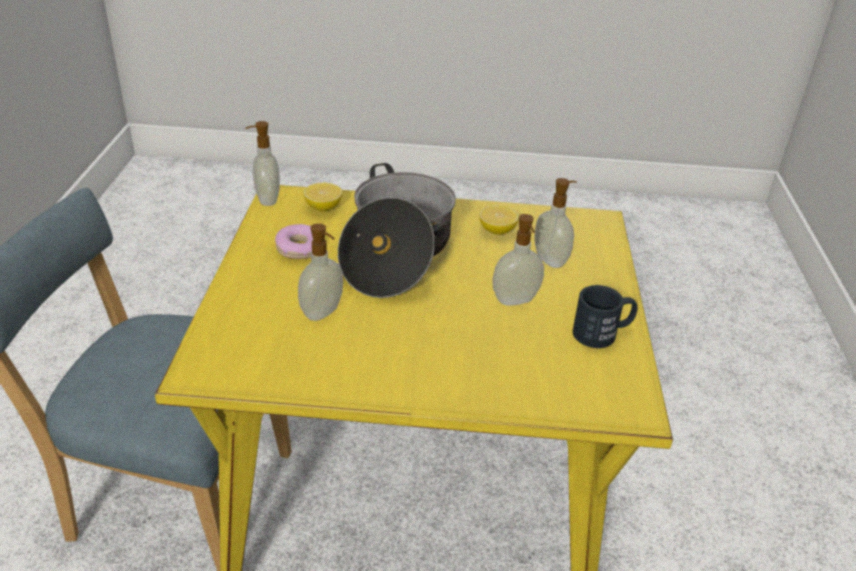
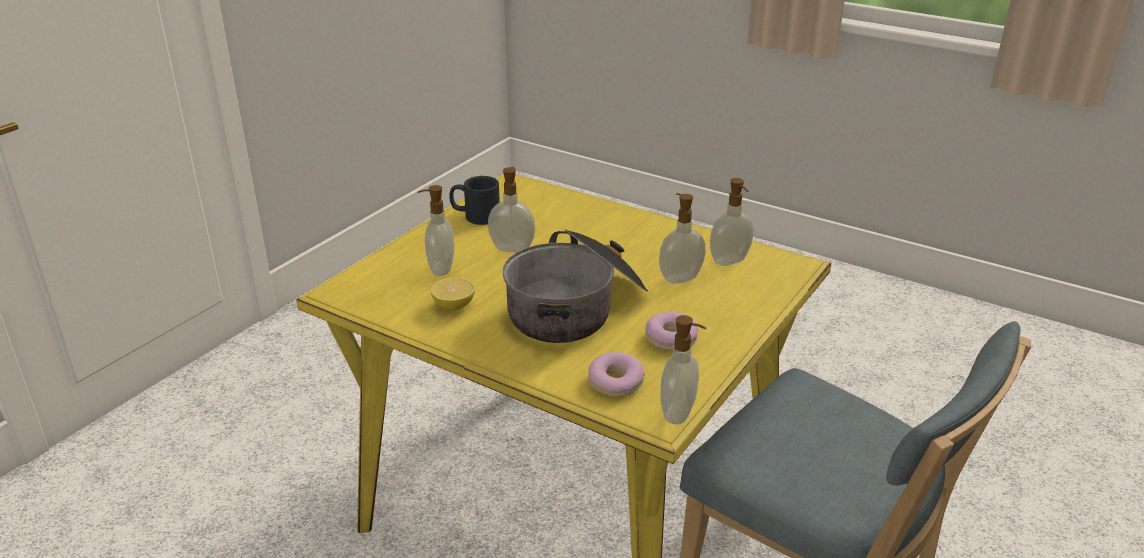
camera: 150 degrees left, 5 degrees down
lemon [303,183,342,211] -> donut [588,352,645,397]
none -> soap dispenser [710,178,754,266]

